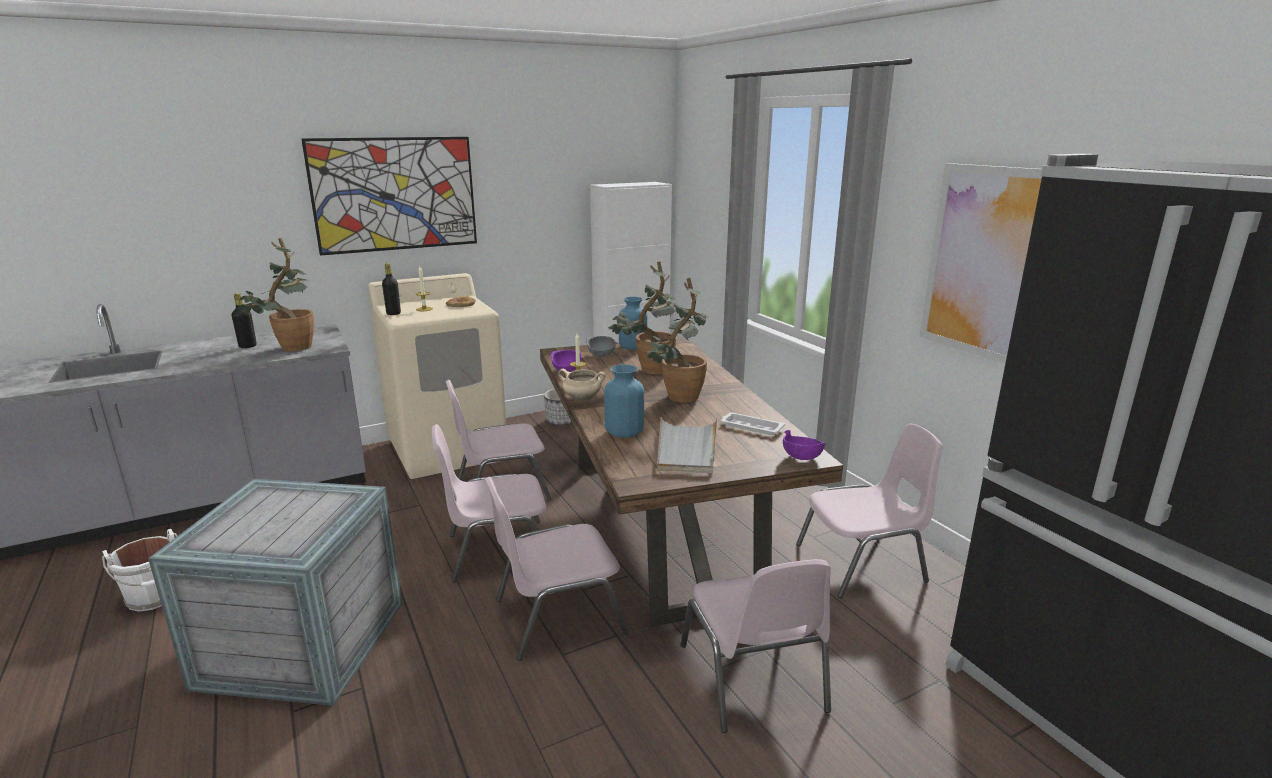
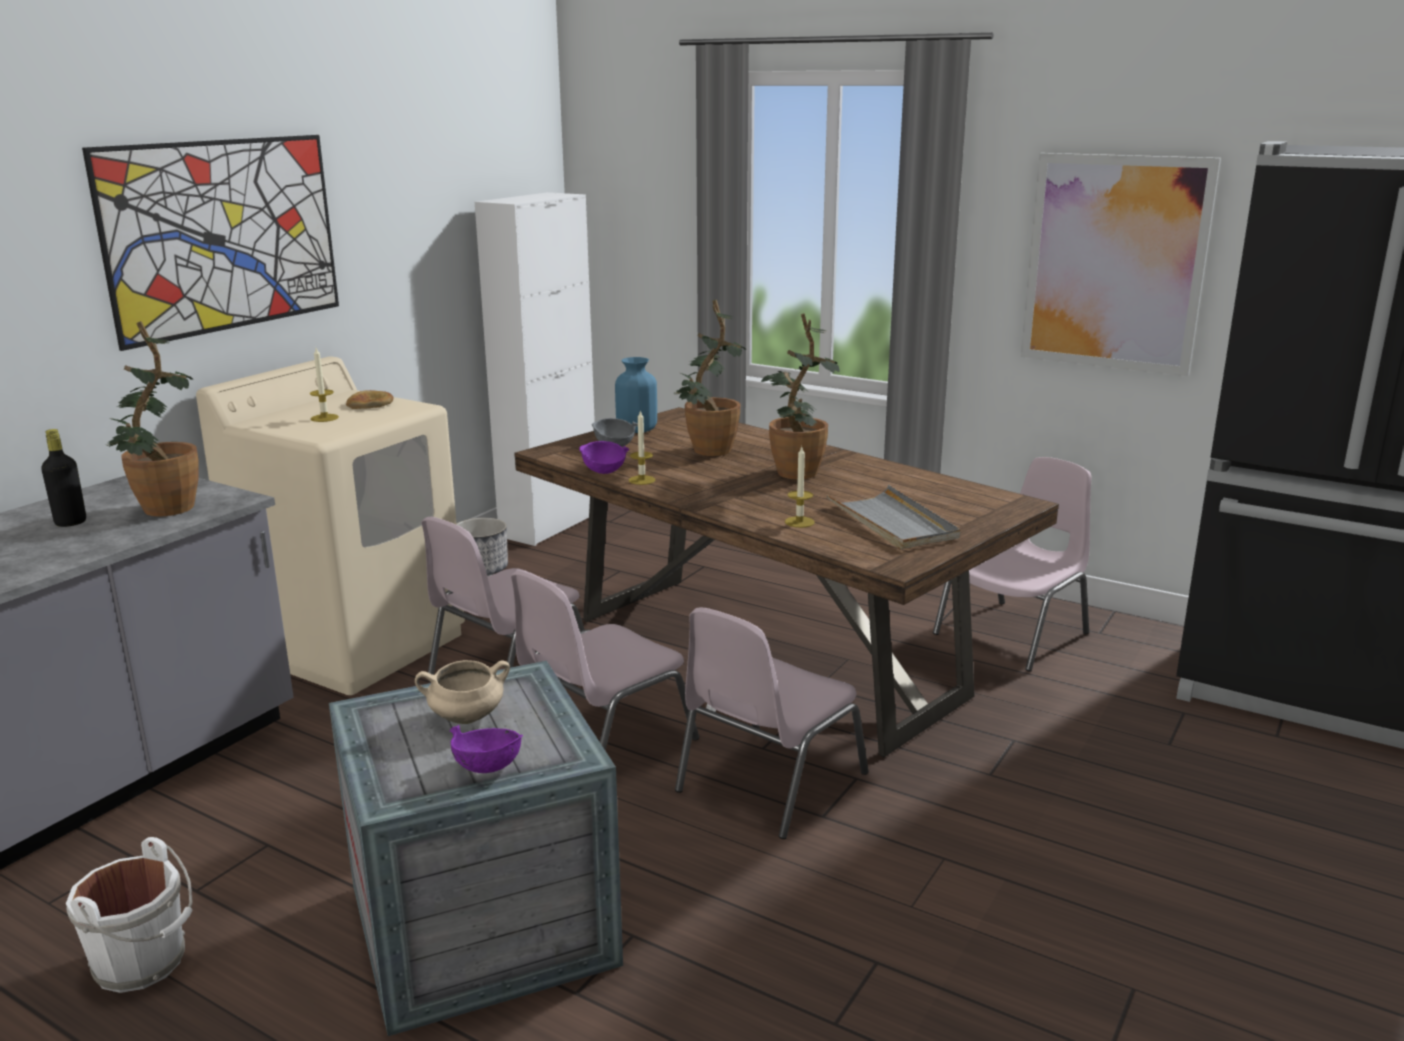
camera: 30 degrees left, 0 degrees up
black bottle [382,263,401,315] -> none
beige cooking pot [558,369,606,401] -> beige cooking pot moved to [415,660,510,724]
blue vase [604,364,644,438] -> candle [785,447,815,528]
pink chair [680,559,831,733] -> none
white tray [721,412,785,435] -> none
purple bowl [783,430,826,460] -> purple bowl moved to [450,725,523,773]

